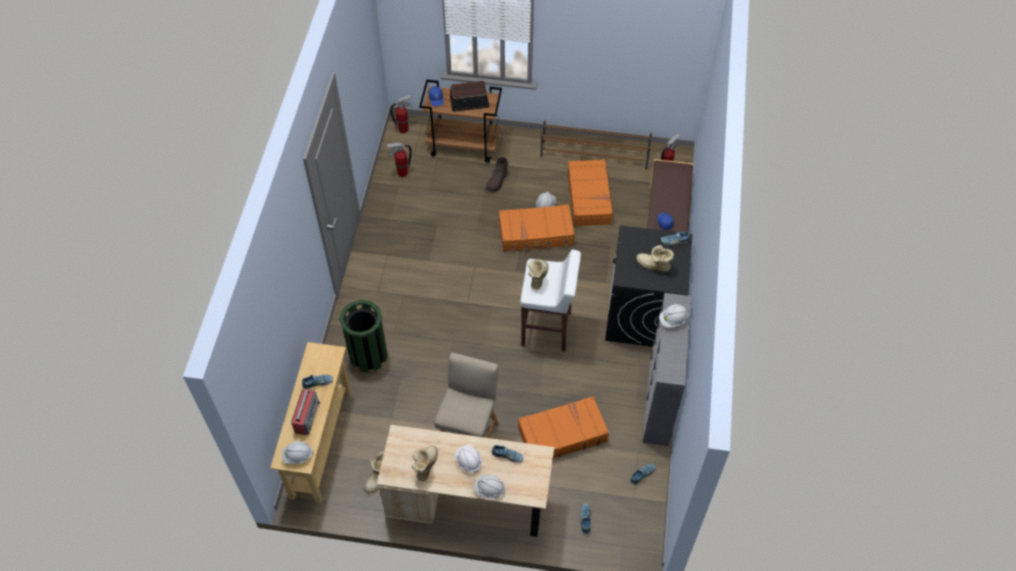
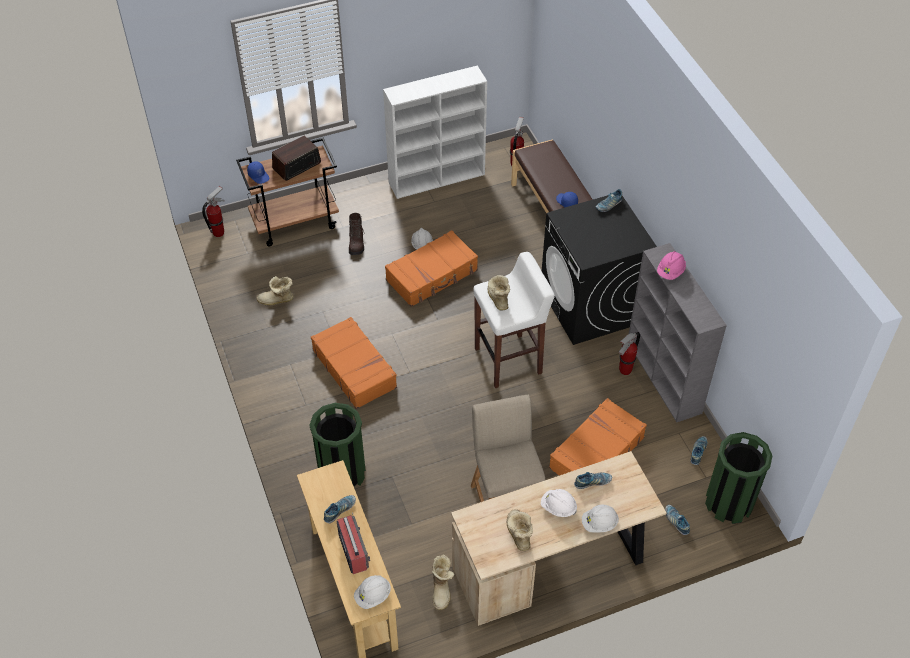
camera: 30 degrees left, 5 degrees down
fire extinguisher [386,143,412,177] -> fire extinguisher moved to [618,332,640,375]
brown shoe rack [540,120,652,170] -> white bookcase [383,66,487,199]
orange suitcase [567,159,614,226] -> orange suitcase moved to [311,317,397,409]
boot [636,245,674,272] -> boot moved to [256,276,294,306]
white hard hat [659,304,689,328] -> pink hard hat [657,251,686,280]
none -> green trash can [705,432,773,524]

